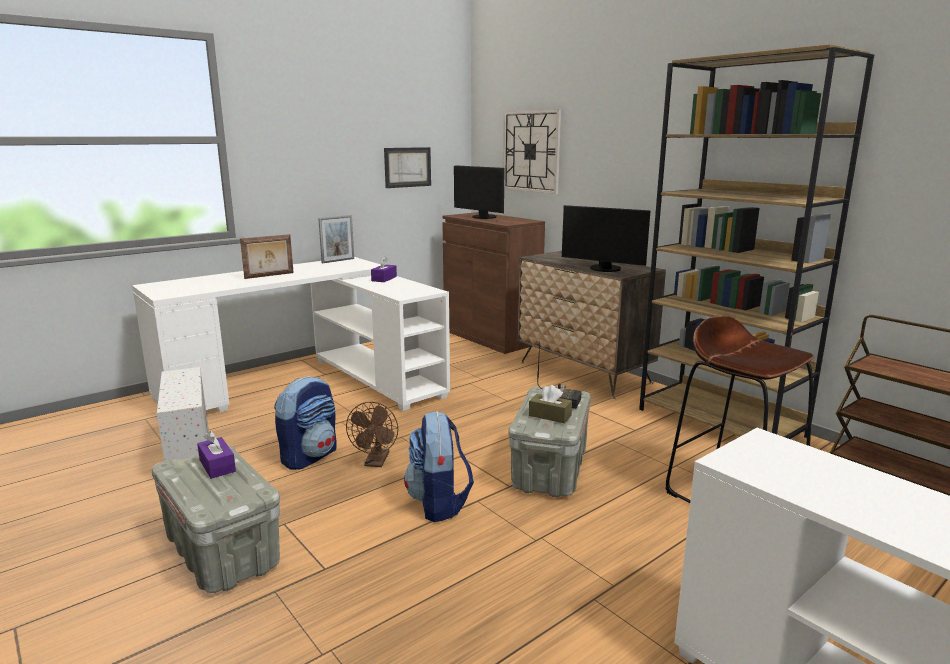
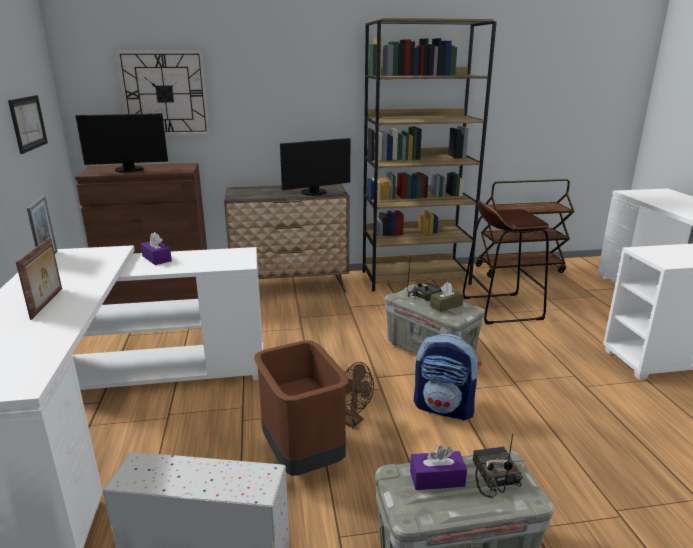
camera: 60 degrees left, 5 degrees up
backpack [274,376,337,470] -> brown trash can [254,340,348,476]
none -> radio [473,434,523,498]

